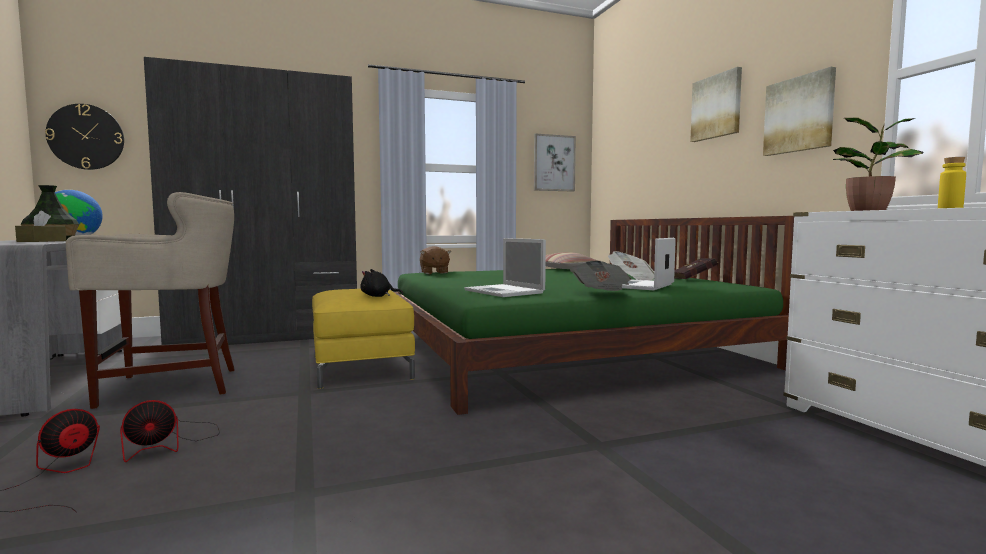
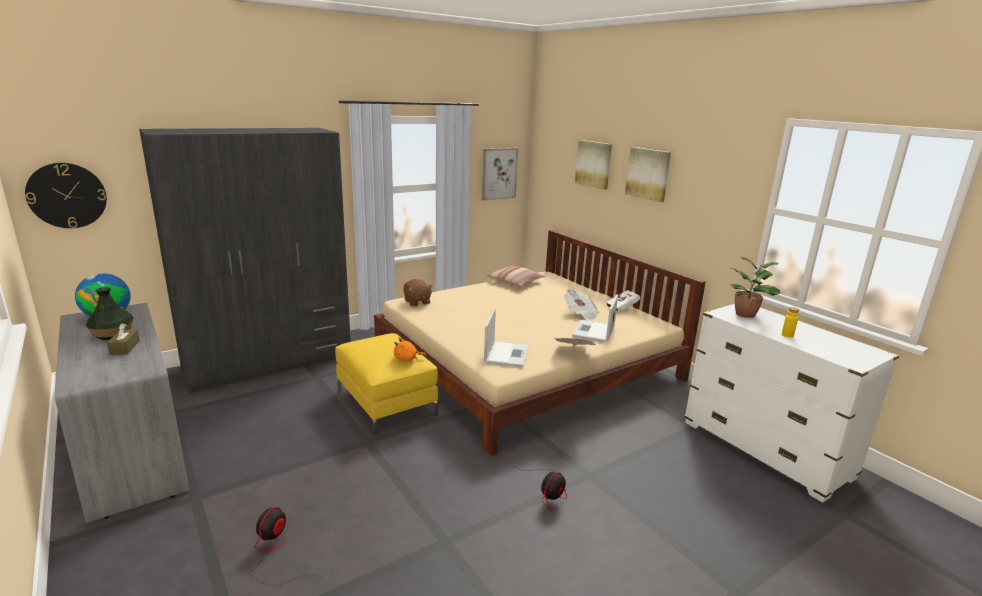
camera: 15 degrees left, 15 degrees up
beige stool [66,192,235,409] -> none
fan [120,400,220,462] -> fan moved to [514,466,567,511]
black plush toy [360,269,403,297] -> orange plush toy [394,338,427,361]
green bed [394,216,794,415] -> beige bed [374,230,706,456]
laptop [465,238,546,297] -> laptop turned 120 degrees counterclockwise [484,308,529,367]
red book [674,258,718,279] -> white book [606,290,641,312]
picture [763,67,836,156] -> picture moved to [575,140,612,190]

